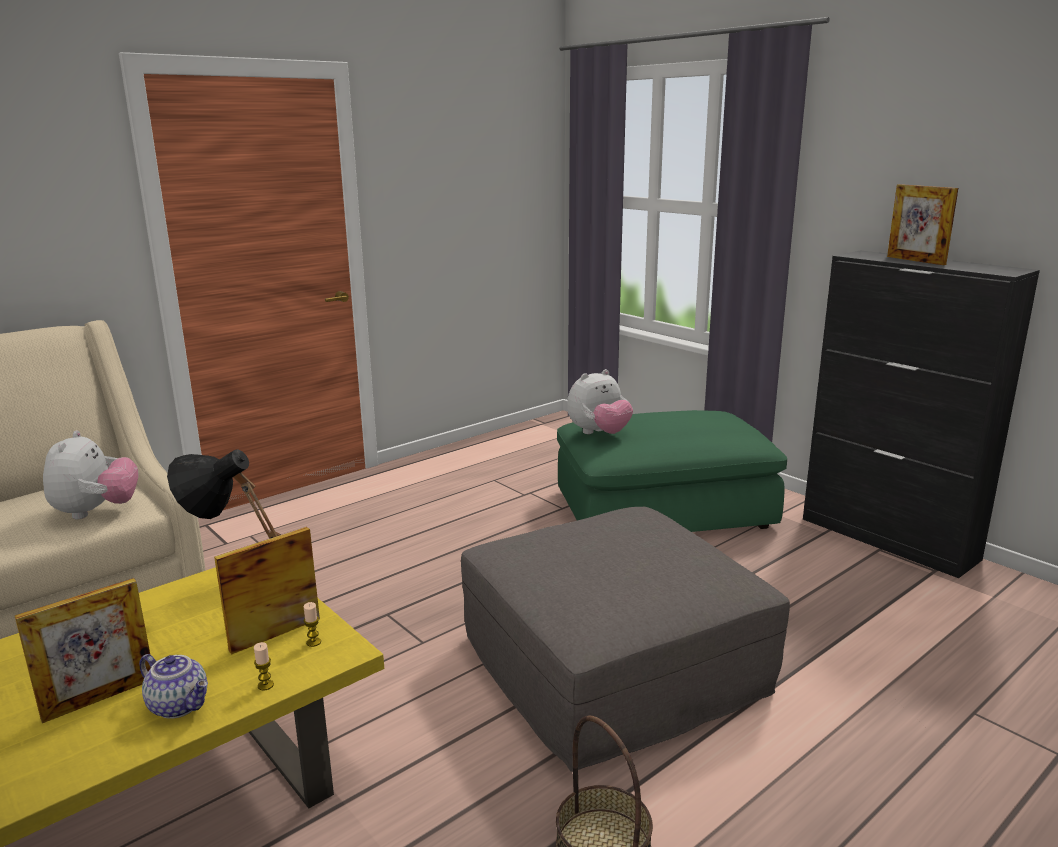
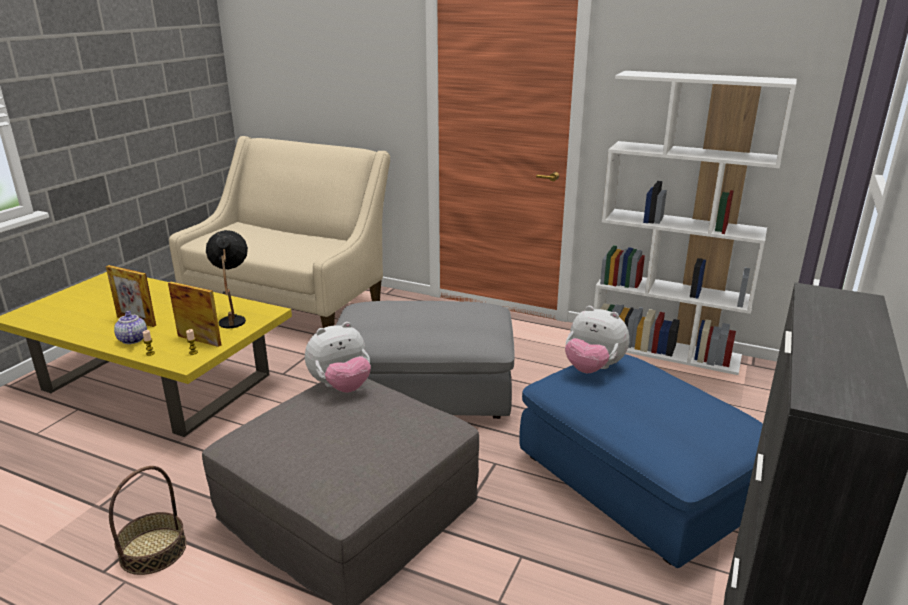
camera: 65 degrees right, 5 degrees up
plush toy [43,430,138,519] -> plush toy moved to [305,322,371,393]
teapot [139,654,208,719] -> teapot turned 150 degrees clockwise [114,311,147,344]
green ottoman [557,410,787,532] -> blue ottoman [519,354,763,568]
picture frame [887,184,958,265] -> none
none -> grey ottoman [336,301,515,419]
none -> white bookcase [594,71,797,375]

